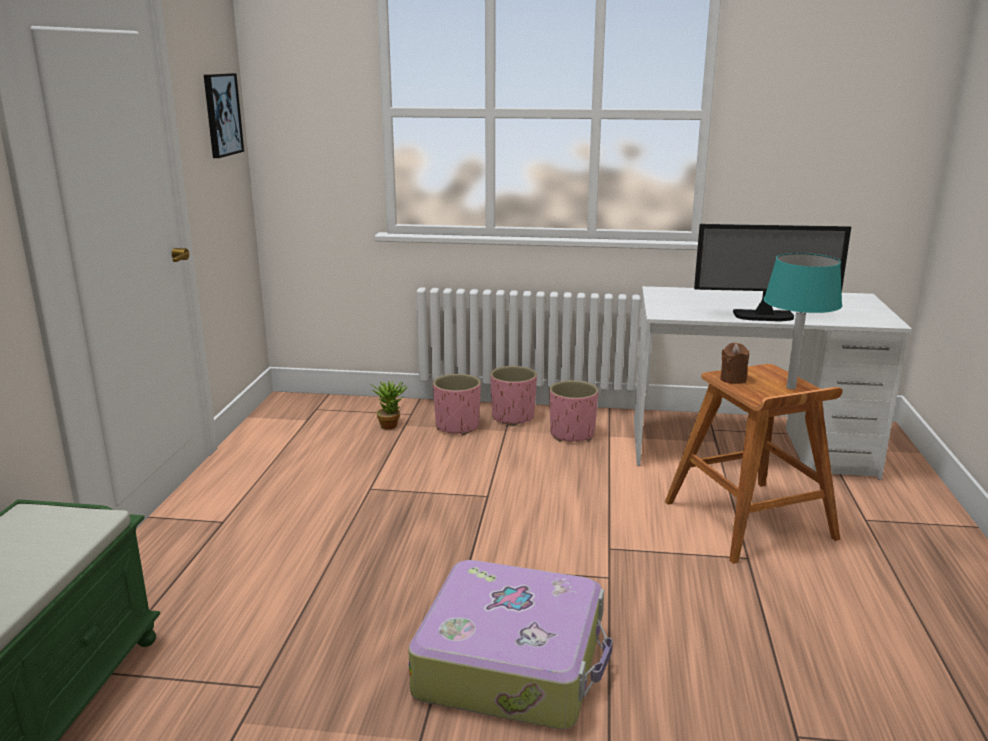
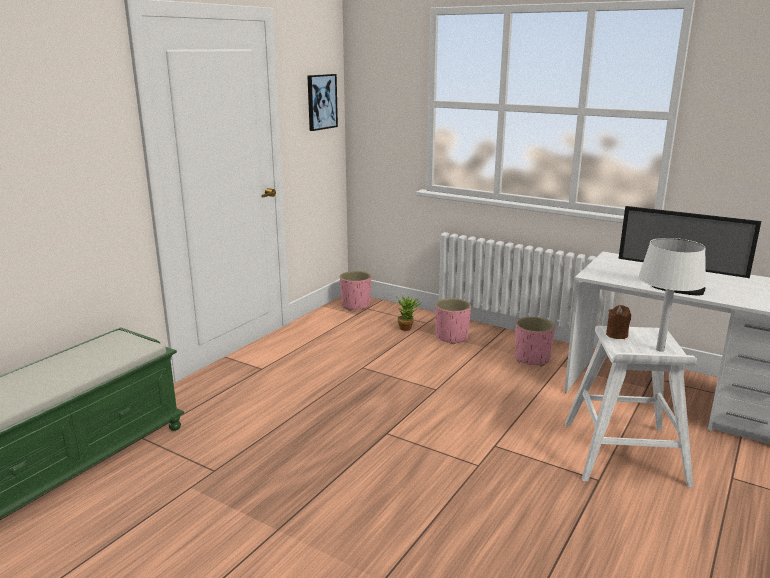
camera: 25 degrees right, 0 degrees up
suitcase [408,560,613,729] -> none
pink planter [490,366,537,426] -> pink planter moved to [340,271,371,311]
brown stool [665,364,843,564] -> white stool [565,326,697,487]
turquoise table lamp [764,253,842,389] -> white table lamp [638,238,706,352]

